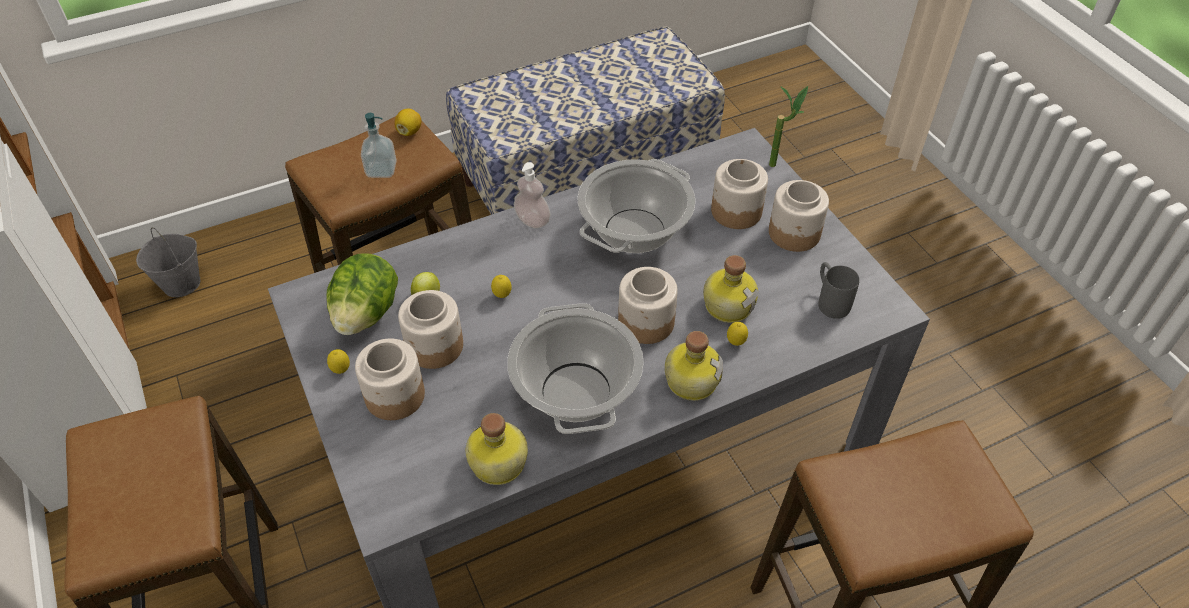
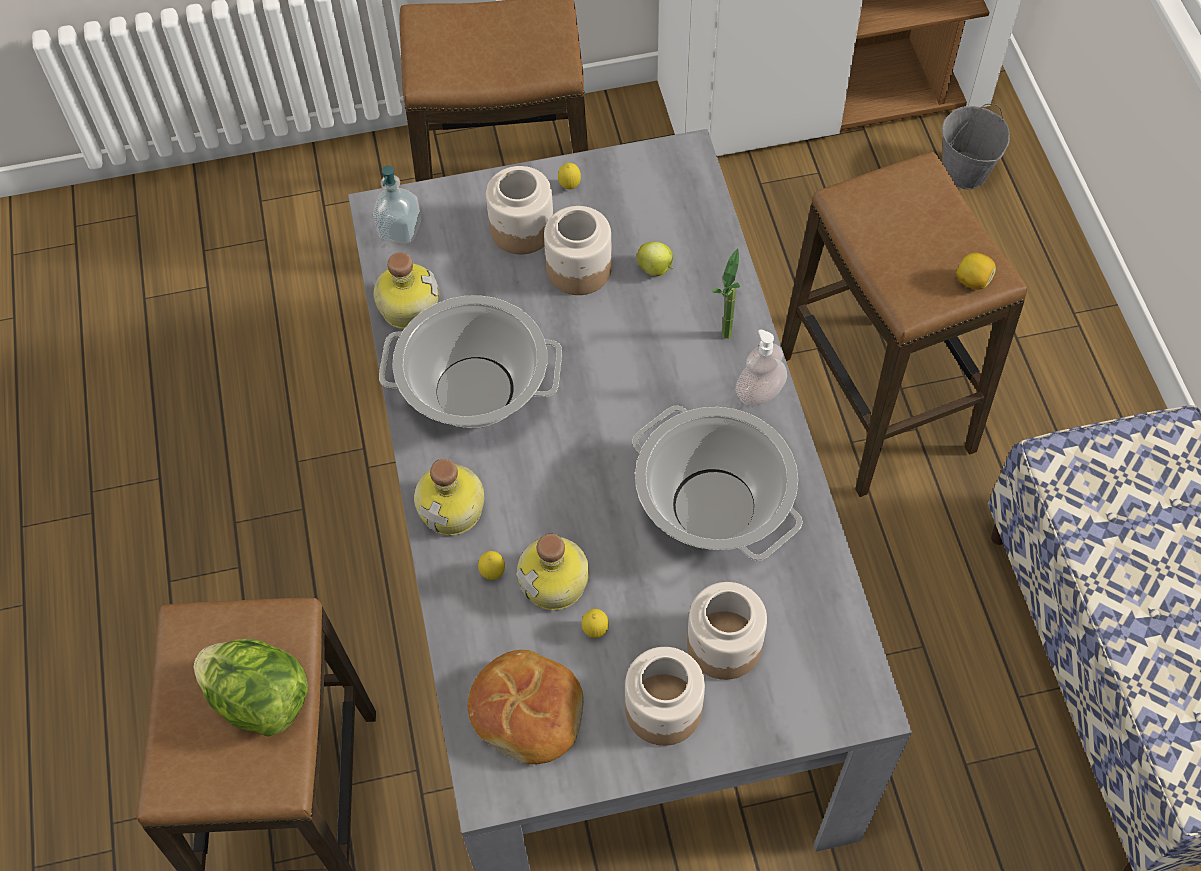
camera: 105 degrees right, 10 degrees up
lettuce [326,253,398,335] -> lettuce moved to [194,639,308,737]
soap dispenser [361,113,397,178] -> soap dispenser moved to [373,166,421,244]
lemon [491,275,512,298] -> lemon moved to [582,609,609,638]
jar [618,267,678,344] -> none
potted plant [769,86,808,167] -> potted plant moved to [712,248,740,339]
grey mug [818,262,860,319] -> bread [468,650,584,764]

